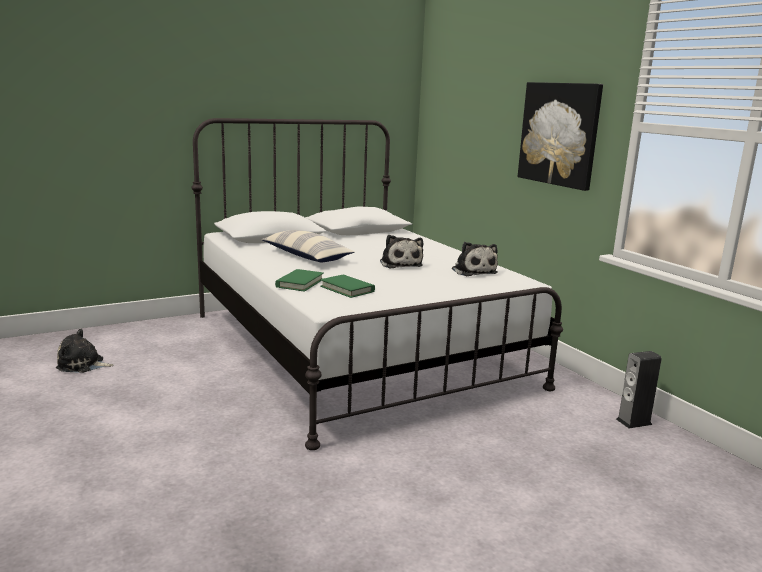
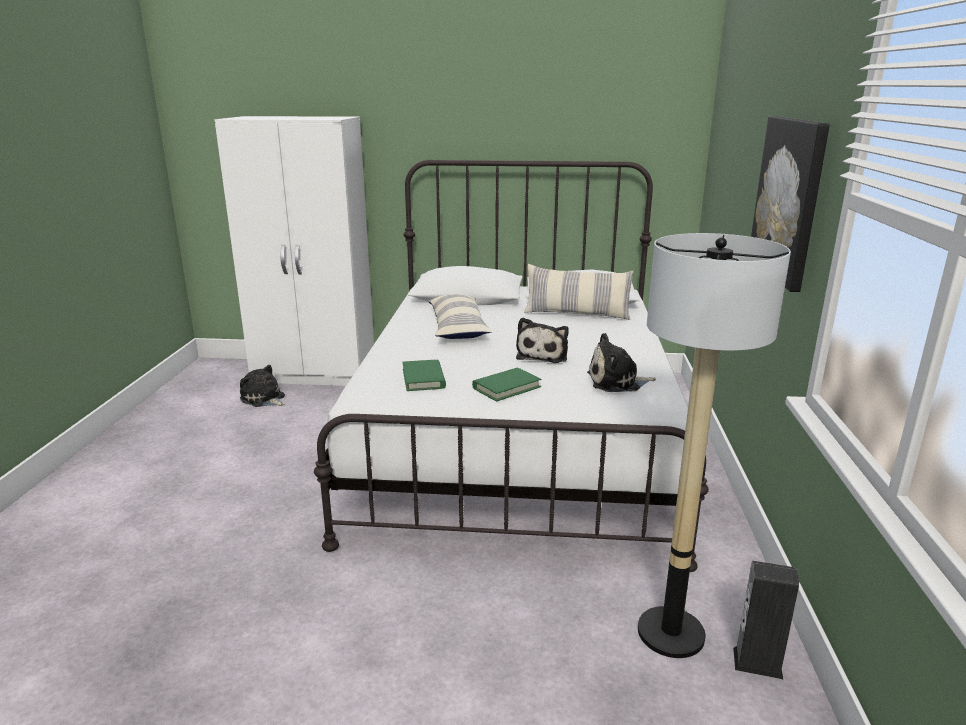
camera: 35 degrees right, 5 degrees up
green book [275,269,324,292] -> green book moved to [472,368,541,402]
plush toy [452,242,498,276] -> plush toy turned 75 degrees clockwise [587,333,656,392]
none -> white wardrobe [214,116,374,386]
none -> pillow [524,264,634,320]
none -> floor lamp [638,233,791,658]

